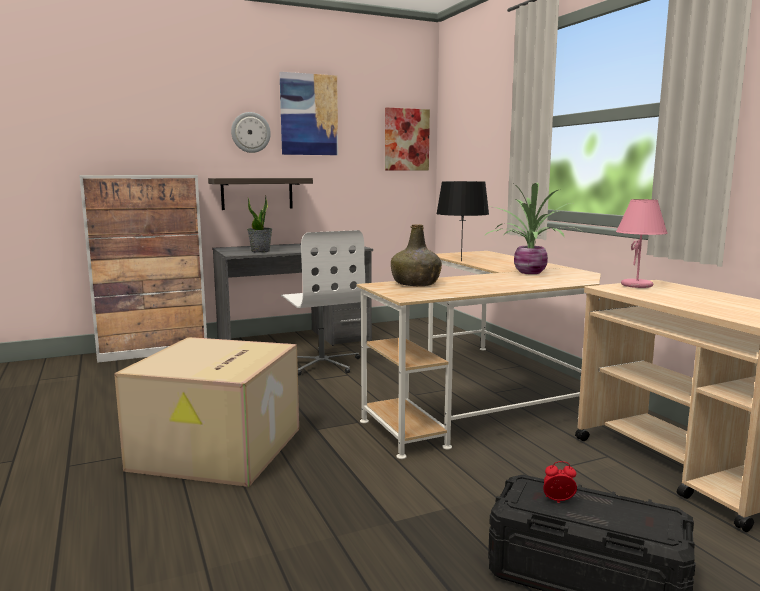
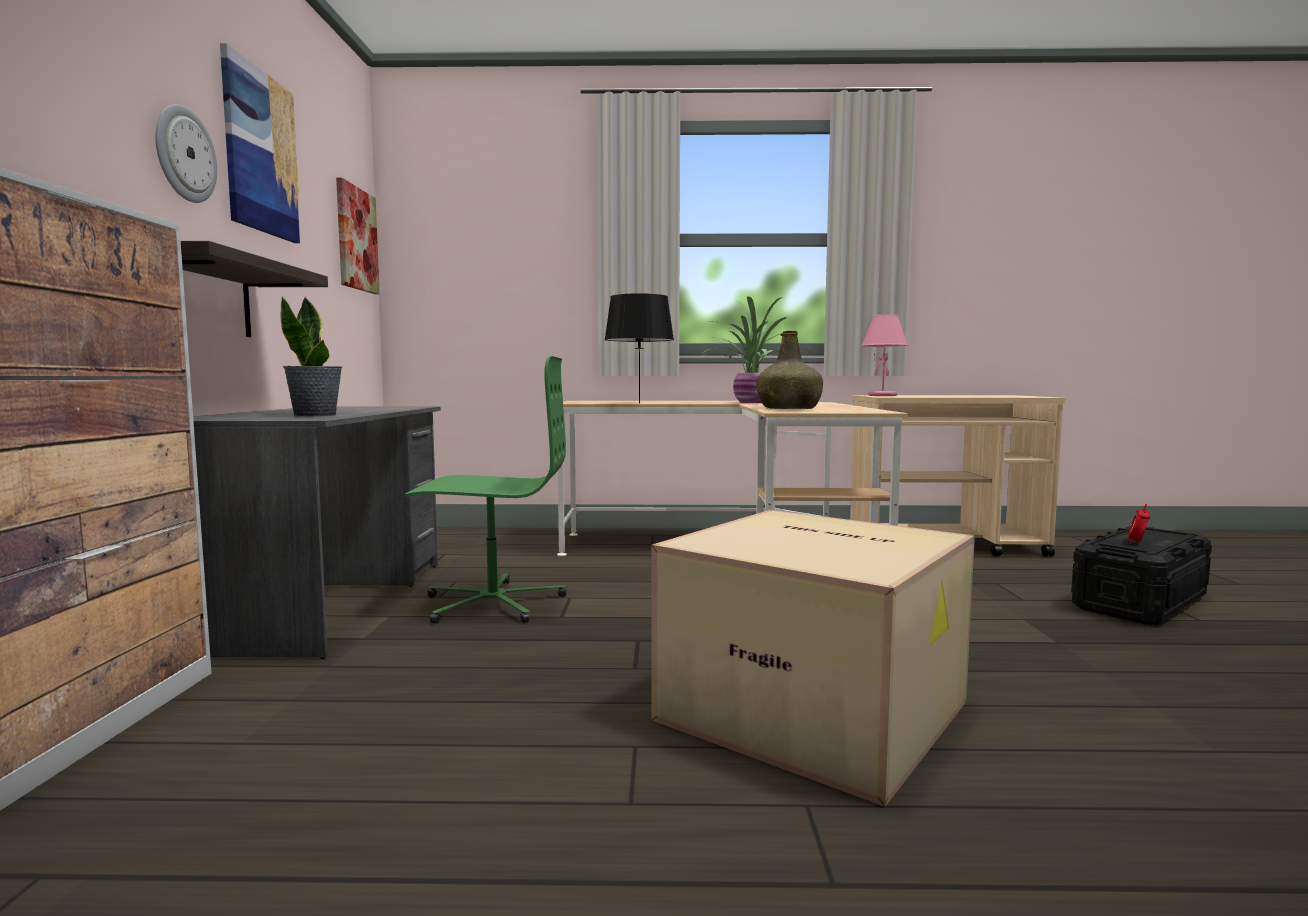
camera: 65 degrees left, 5 degrees down
white office chair [281,230,365,376] -> green office chair [405,356,566,624]

